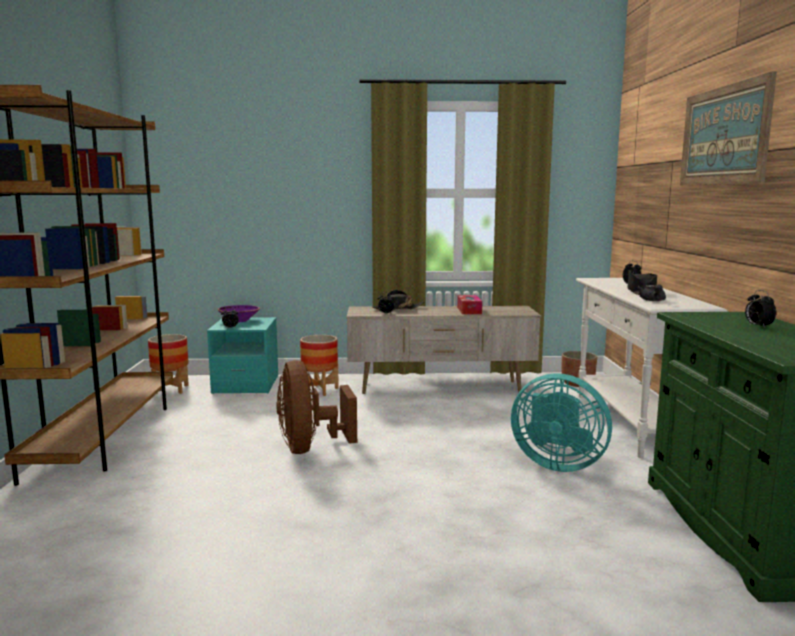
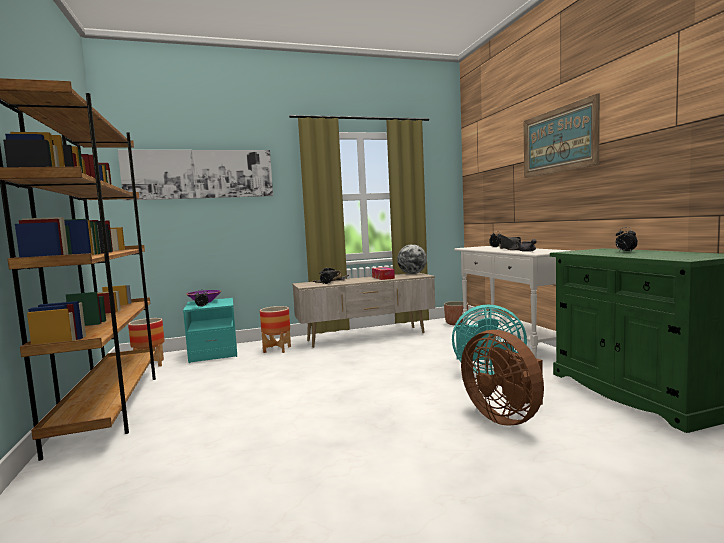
camera: 15 degrees left, 5 degrees down
brown fan [276,360,357,454] -> brown fan moved to [461,330,544,426]
none -> picture [118,150,273,201]
none -> globe [397,244,427,274]

